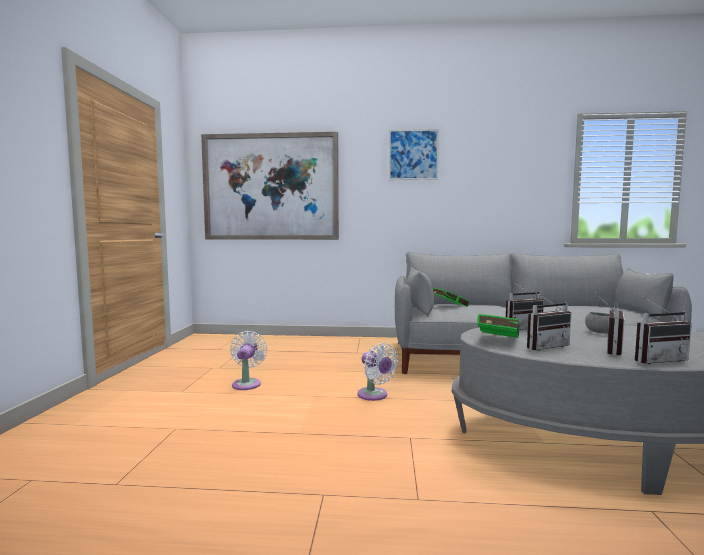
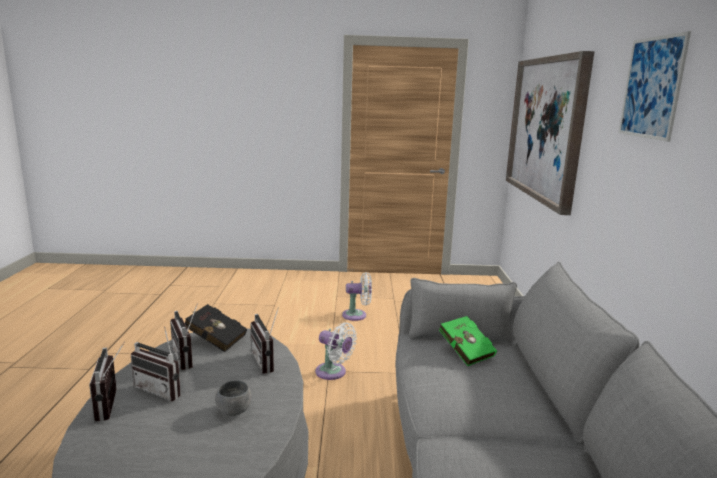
camera: 85 degrees right, 10 degrees up
white fan [358,343,398,401] -> white fan turned 105 degrees counterclockwise [315,323,357,380]
green book [477,314,520,338] -> black book [185,304,247,352]

